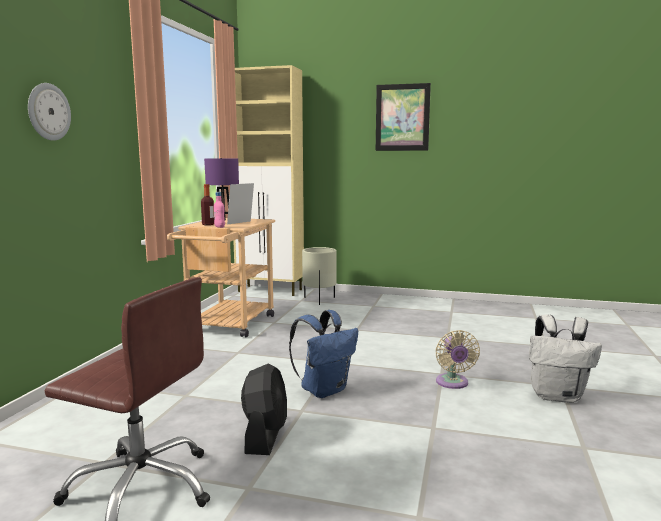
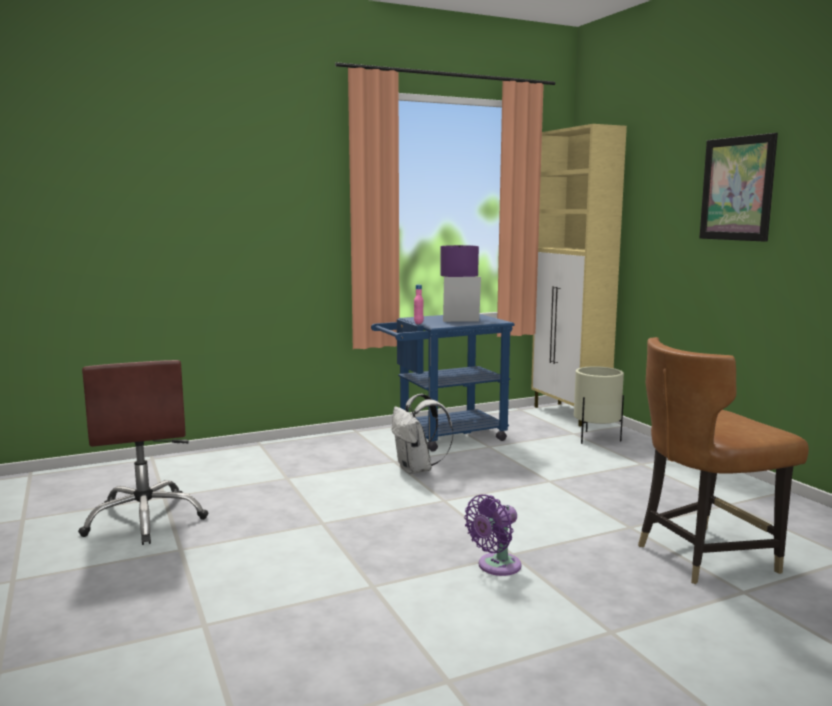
camera: 50 degrees right, 0 degrees up
wall clock [28,83,71,141] -> none
beige cart [167,218,275,337] -> blue cart [371,314,515,452]
bottle [201,184,214,225] -> none
black fan [241,364,287,455] -> none
blue backpack [289,310,358,398] -> none
beige fan [436,330,480,389] -> purple fan [464,494,521,576]
white backpack [529,315,602,403] -> white backpack moved to [392,394,453,474]
none -> brown chair [638,337,809,584]

